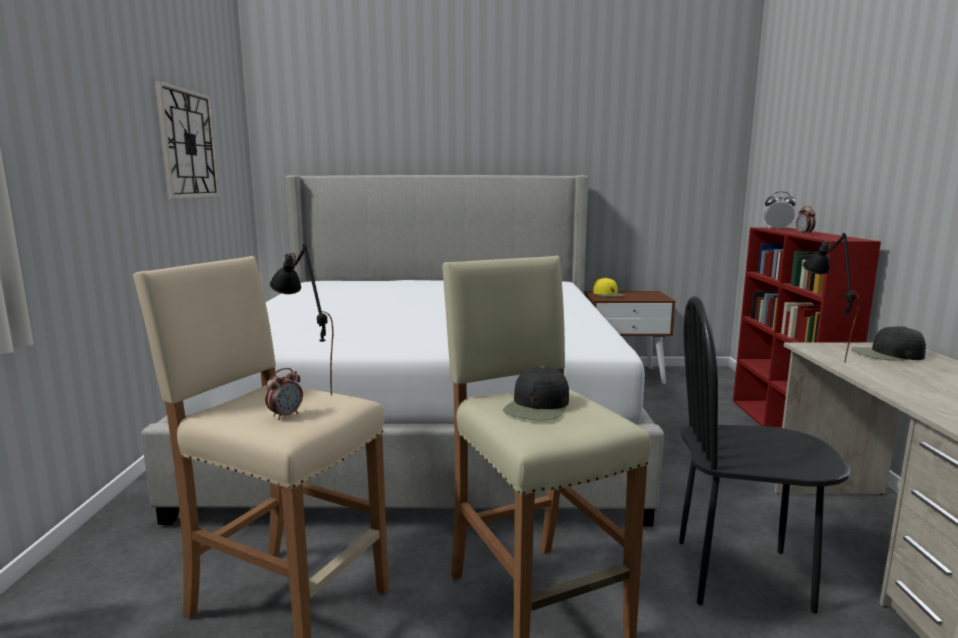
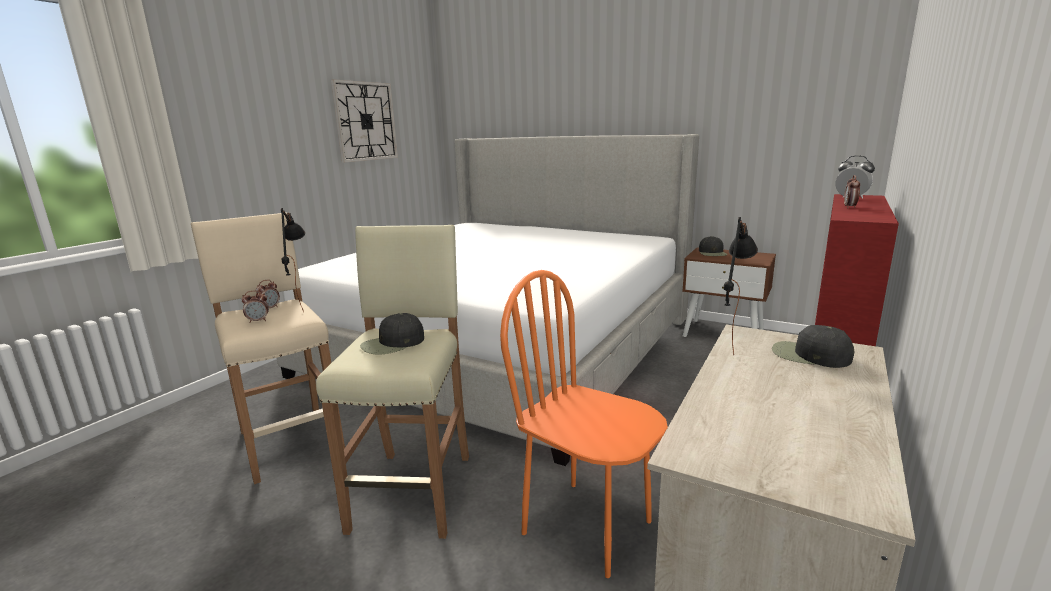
camera: 30 degrees right, 5 degrees up
yellow cap [593,278,625,297] -> black cap [699,236,727,256]
black chair [679,296,851,614] -> orange chair [500,270,668,578]
none -> alarm clock [256,280,280,308]

